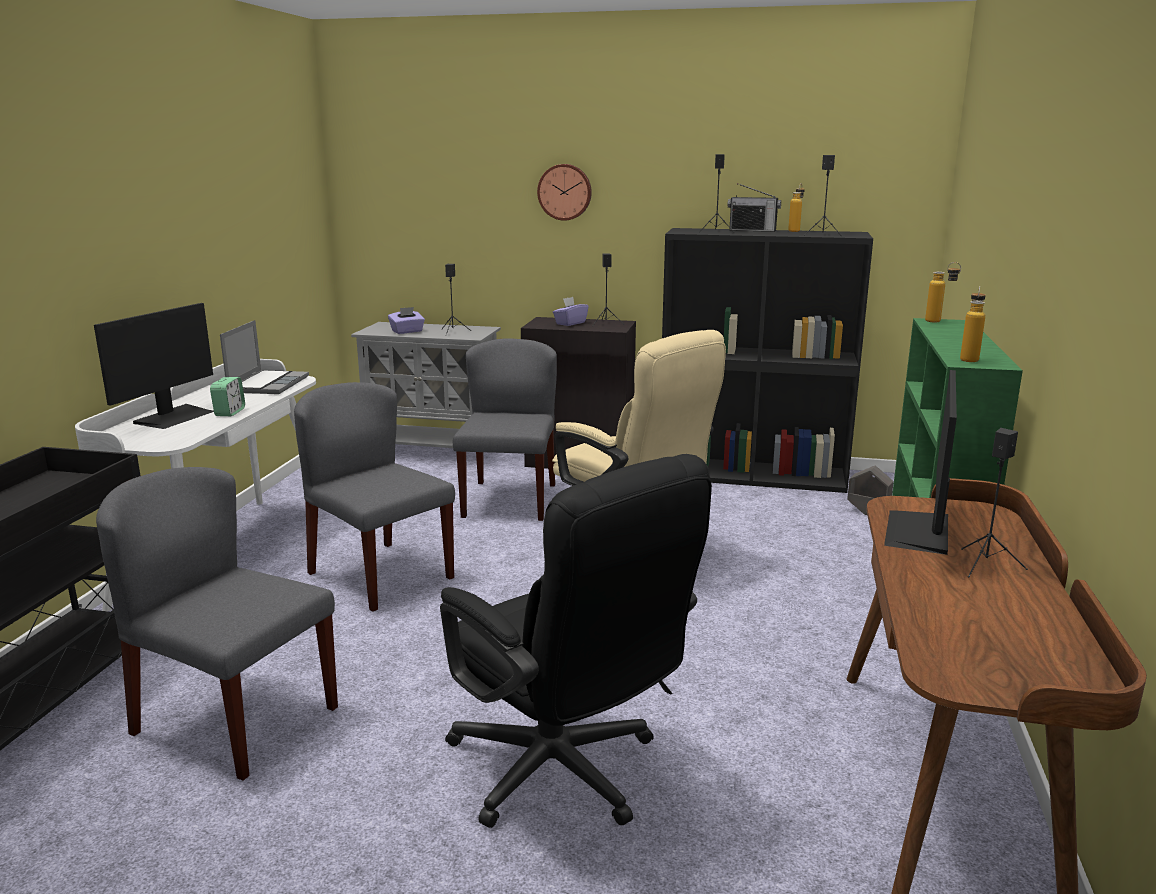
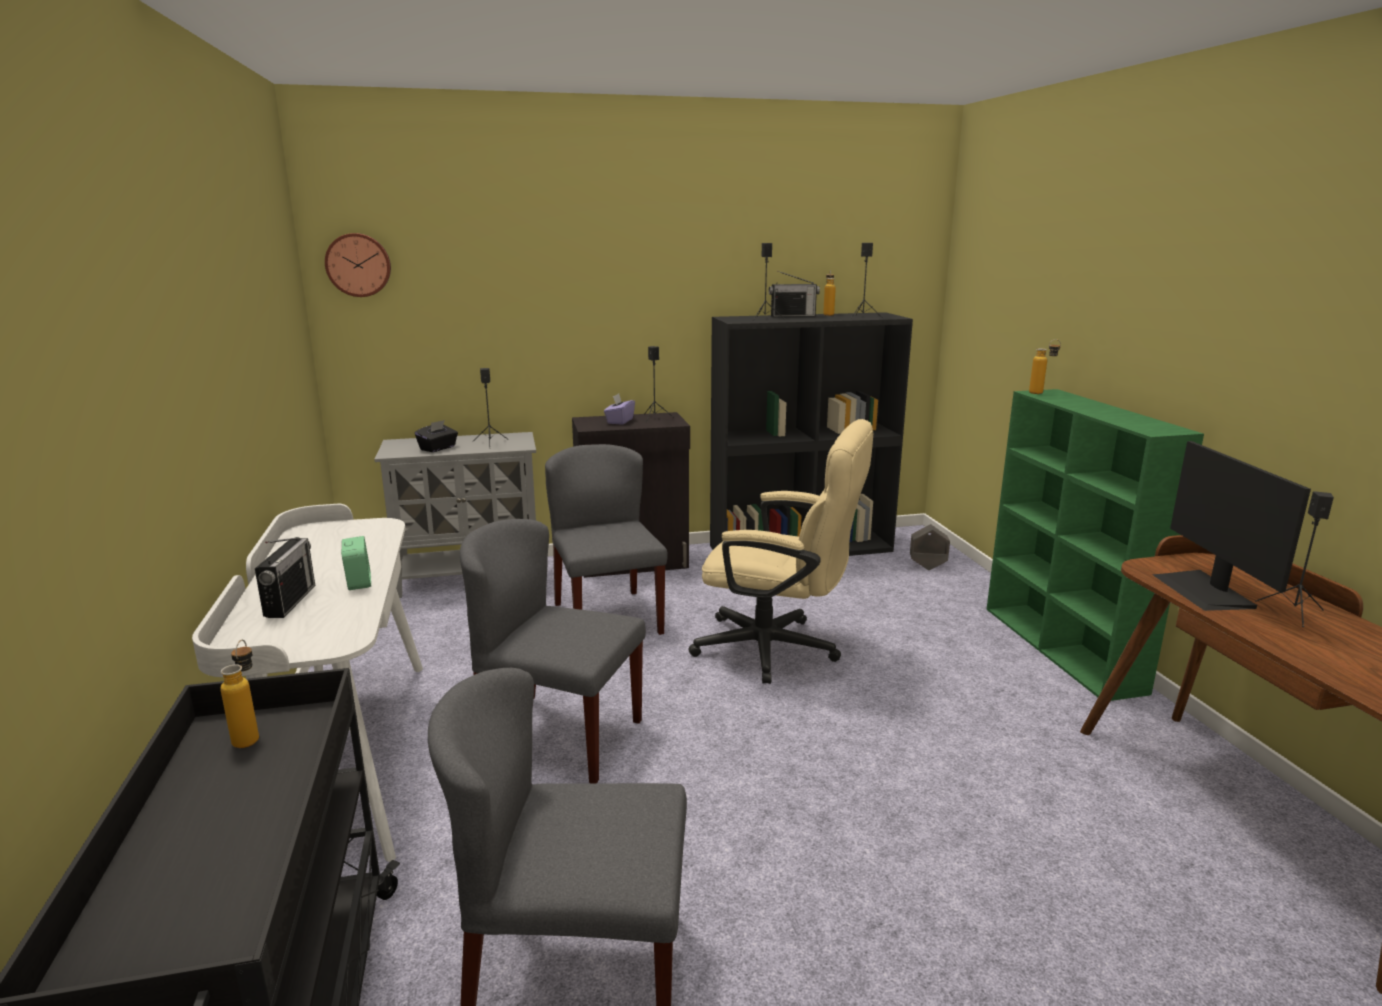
camera: 25 degrees left, 0 degrees up
monitor [94,303,214,429] -> radio [255,537,315,618]
laptop [220,320,309,394] -> none
purple tissue box [388,307,425,334] -> black tissue box [415,420,458,452]
black office chair [440,454,712,828] -> none
wall clock [537,164,592,221] -> wall clock moved to [325,233,391,297]
bottle [960,286,985,362] -> bottle moved to [220,640,259,748]

